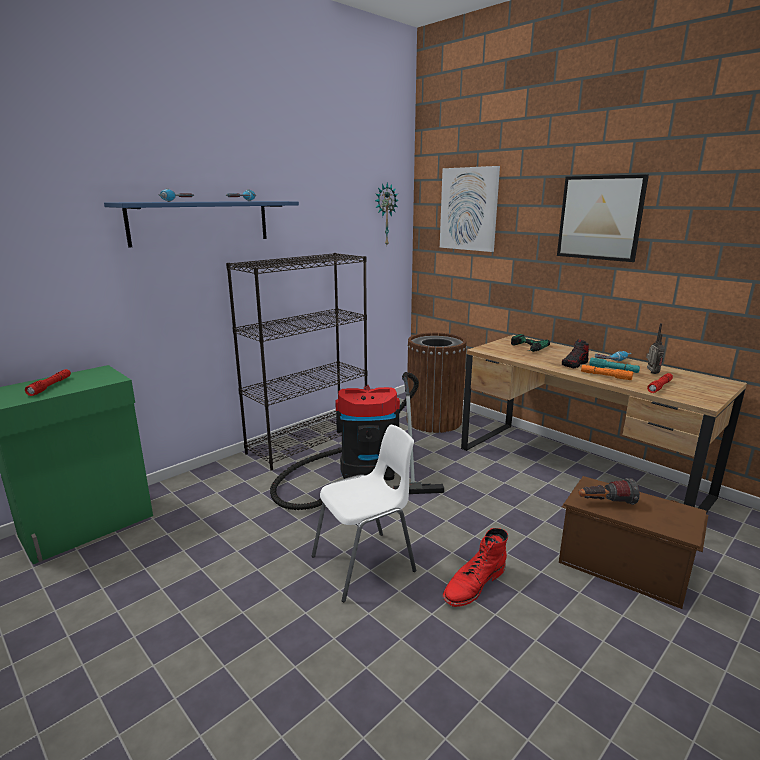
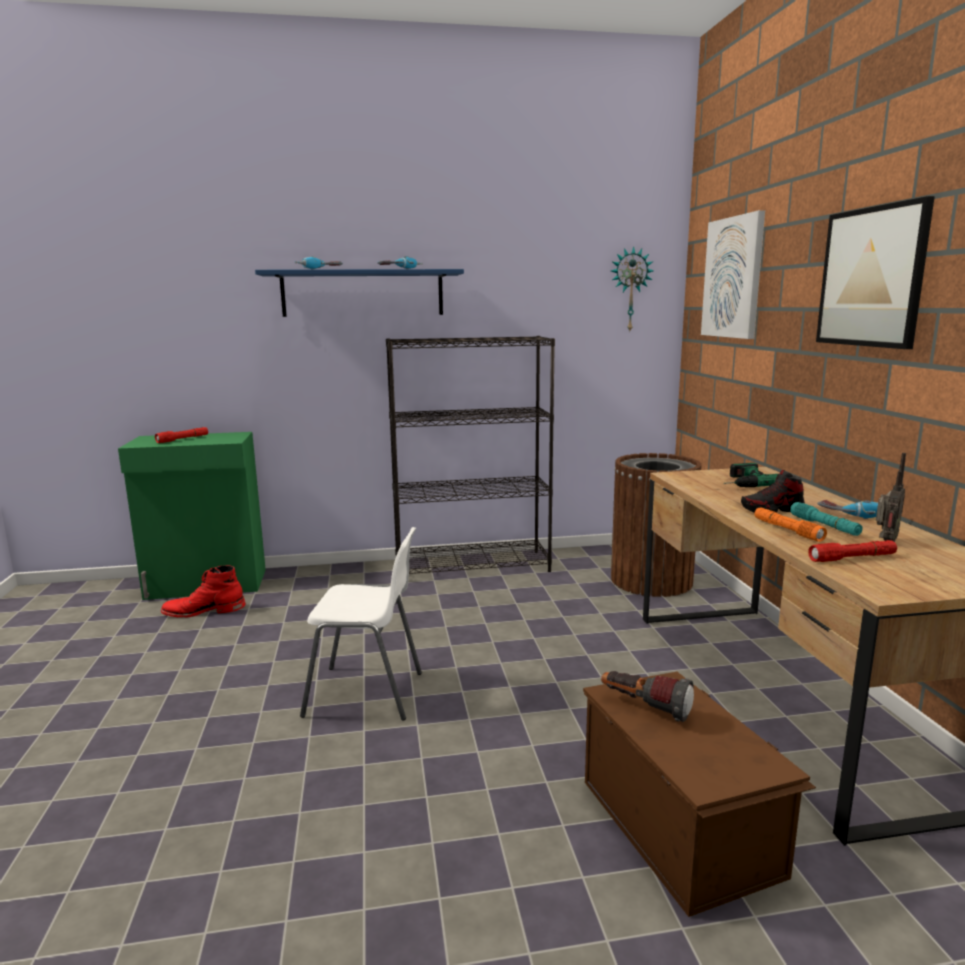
camera: 35 degrees right, 5 degrees down
vacuum cleaner [270,372,444,510] -> none
red boot [443,528,508,607] -> red boot moved to [161,565,245,617]

